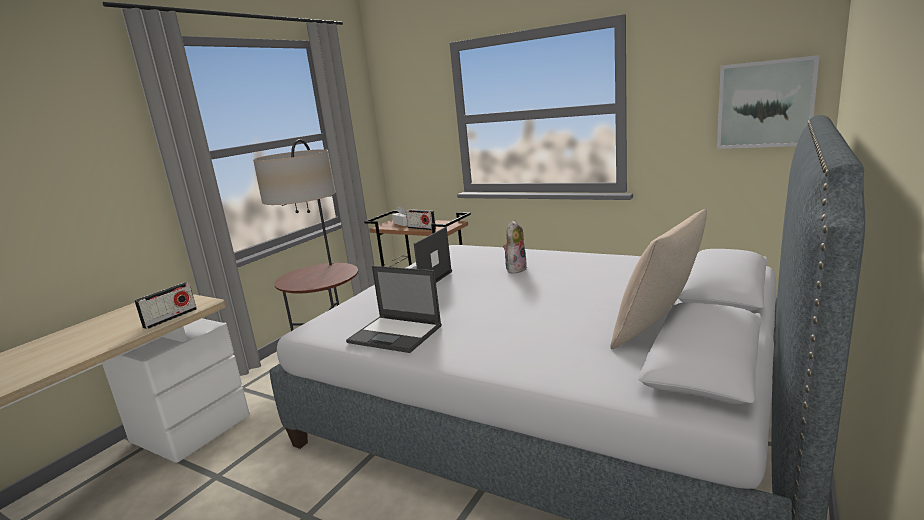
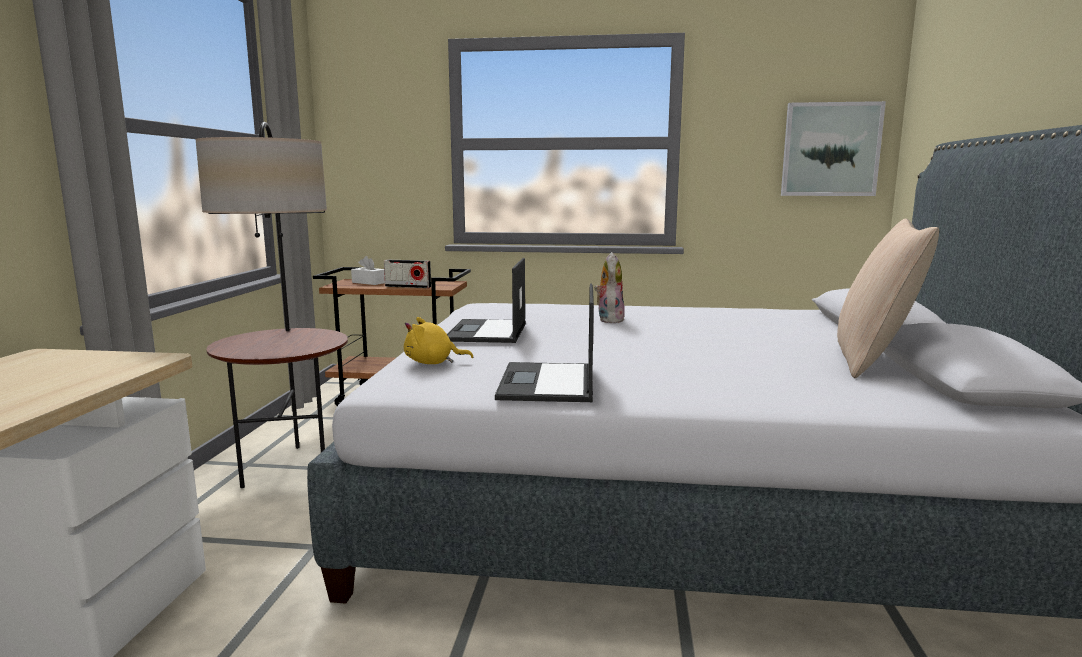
camera: 25 degrees left, 5 degrees down
radio [134,282,197,329] -> none
laptop [346,266,442,353] -> laptop turned 90 degrees clockwise [495,284,594,402]
none -> yellow plush toy [404,317,473,364]

